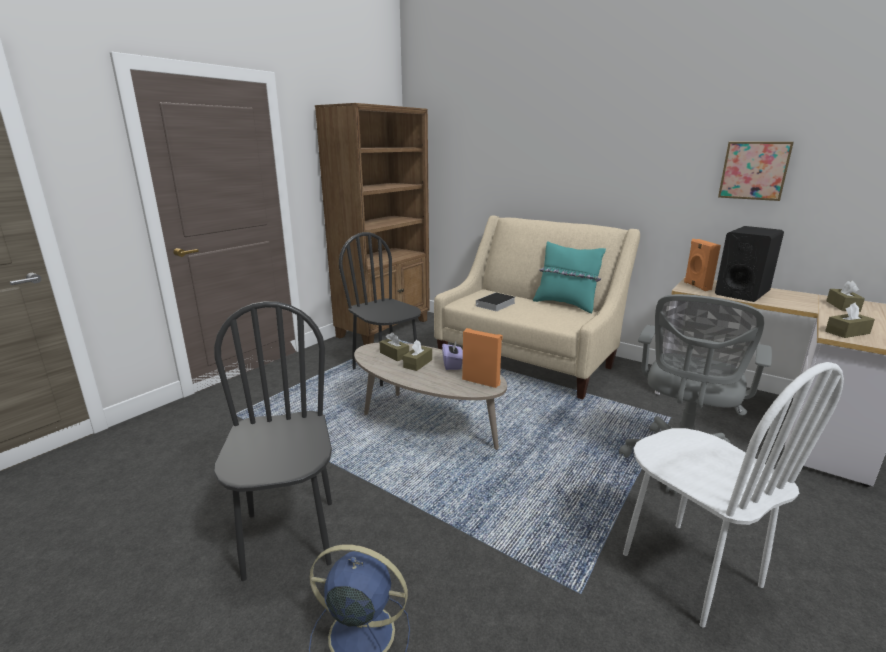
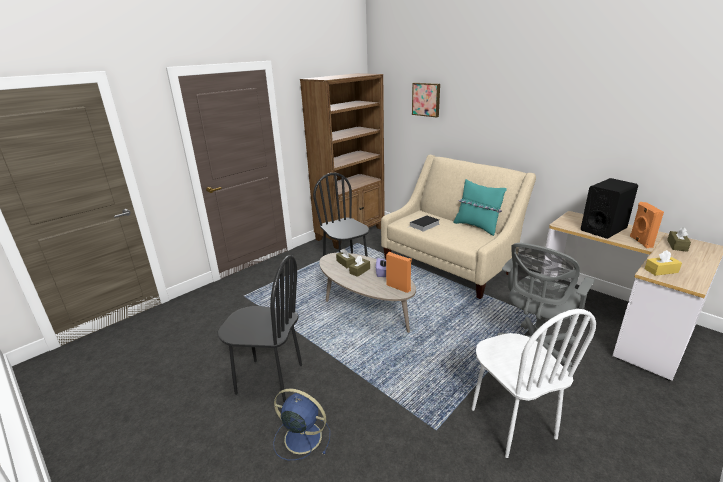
camera: 10 degrees right, 5 degrees up
black chair [214,301,332,581] -> black chair turned 105 degrees clockwise [218,255,302,402]
orange speaker [684,239,721,291] -> orange speaker moved to [630,202,664,248]
picture [718,142,794,201] -> picture moved to [412,83,440,117]
brown tissue box [825,303,875,338] -> yellow tissue box [645,250,682,276]

